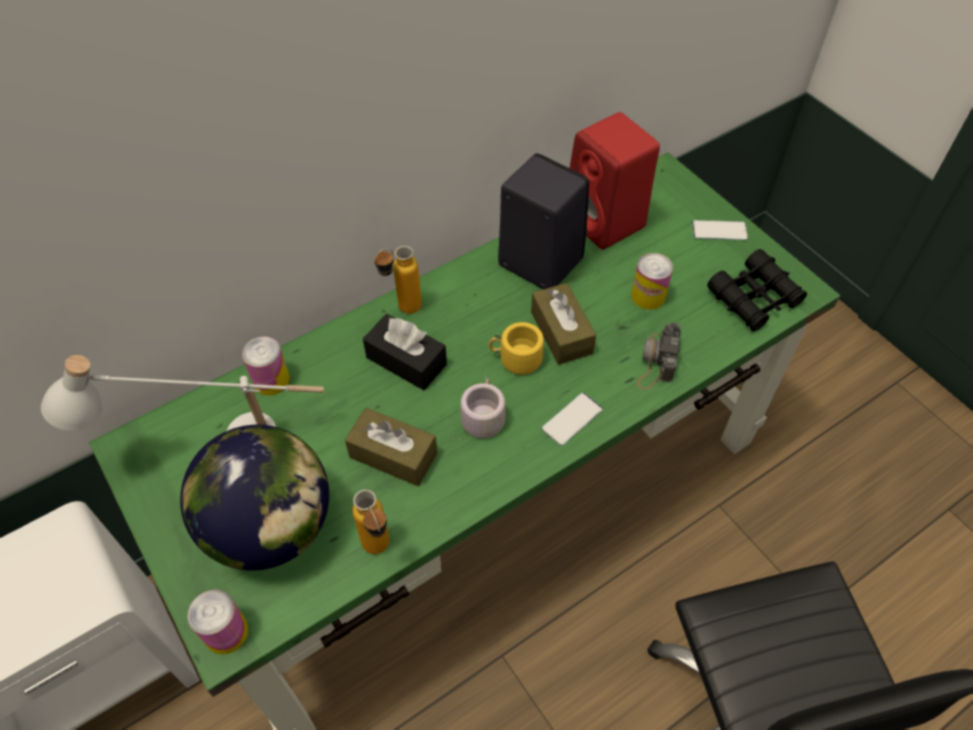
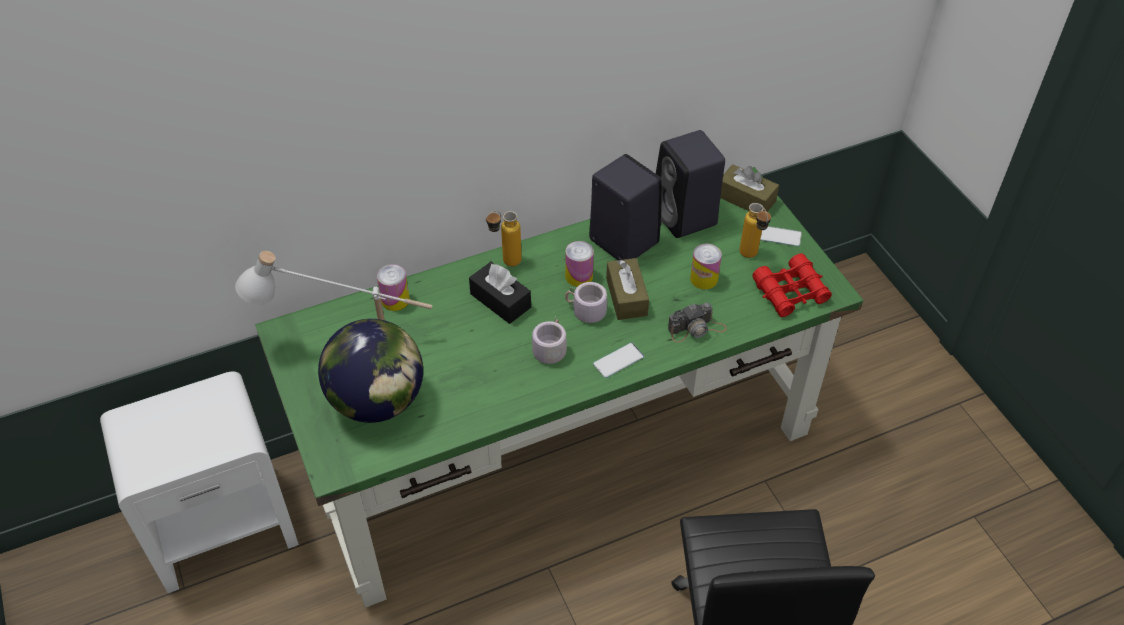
camera: 10 degrees right, 5 degrees down
can [187,590,248,654] -> can moved to [565,241,594,287]
brown tissue box [345,408,437,486] -> brown tissue box moved to [720,165,779,212]
bottle [352,489,390,554] -> bottle moved to [739,203,771,258]
yellow mug [489,322,544,379] -> grey mug [565,282,607,328]
red speaker [570,112,660,250] -> black speaker [656,130,725,238]
camera [637,322,681,390] -> camera turned 135 degrees counterclockwise [668,303,727,342]
black binoculars [707,249,807,331] -> red binoculars [752,253,832,317]

